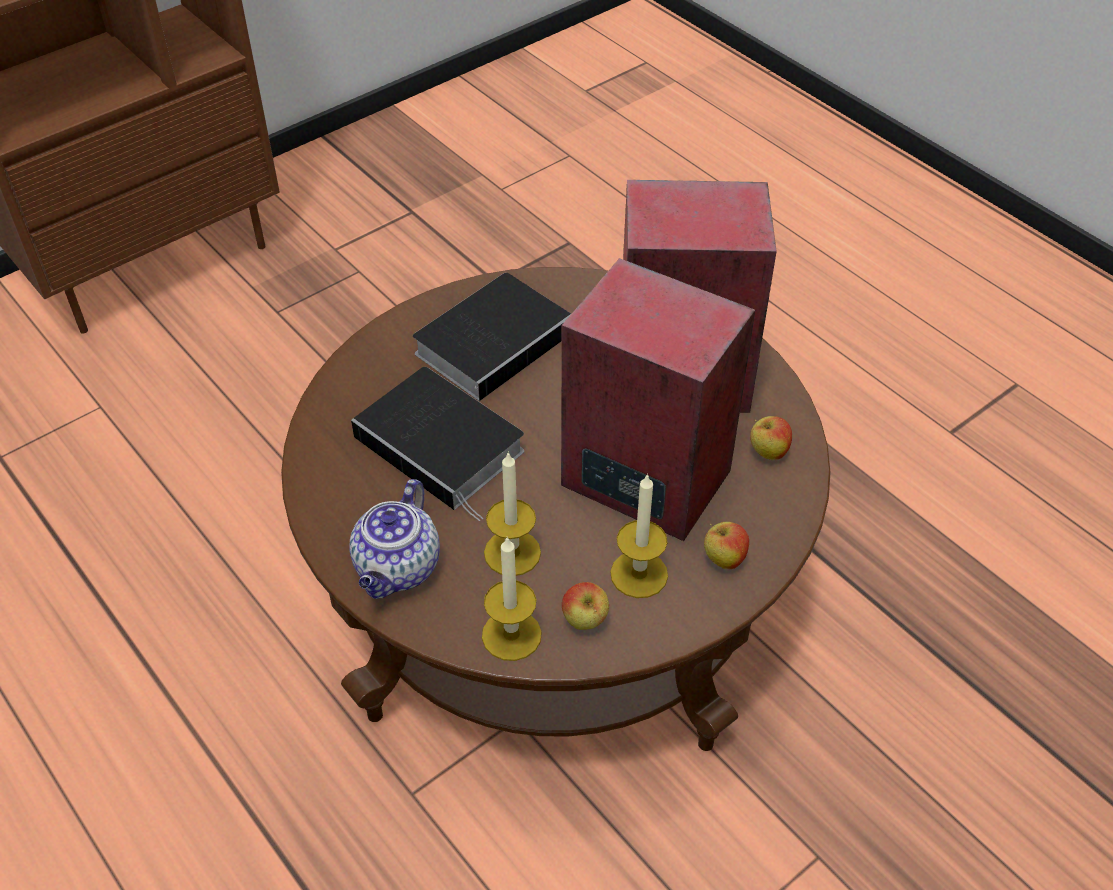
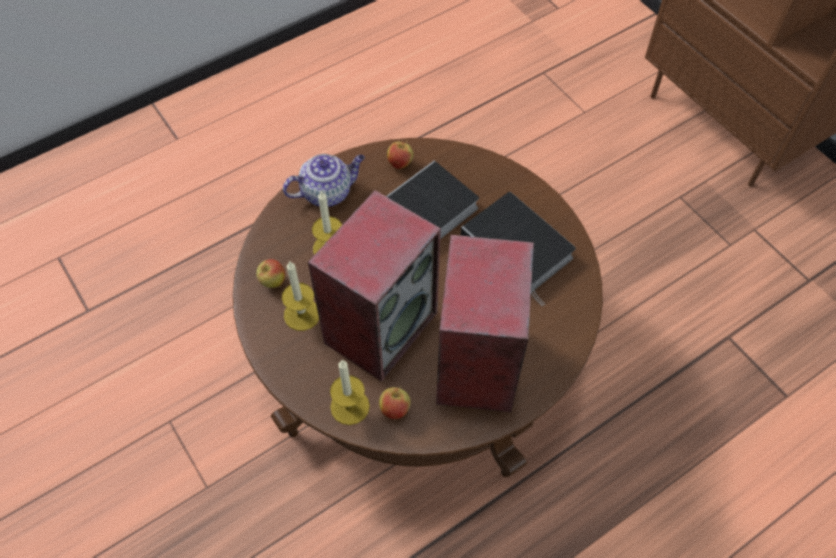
camera: 95 degrees right, 10 degrees up
teapot [350,479,440,599] -> teapot turned 135 degrees clockwise [283,154,365,207]
candle [482,537,542,661] -> candle moved to [330,360,370,425]
apple [704,522,749,570] -> apple moved to [387,140,413,169]

